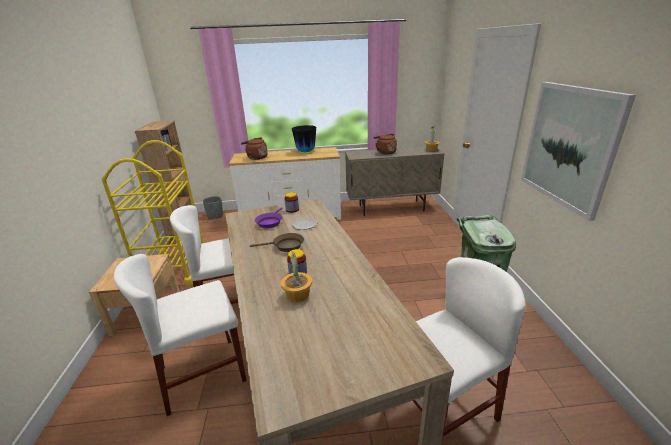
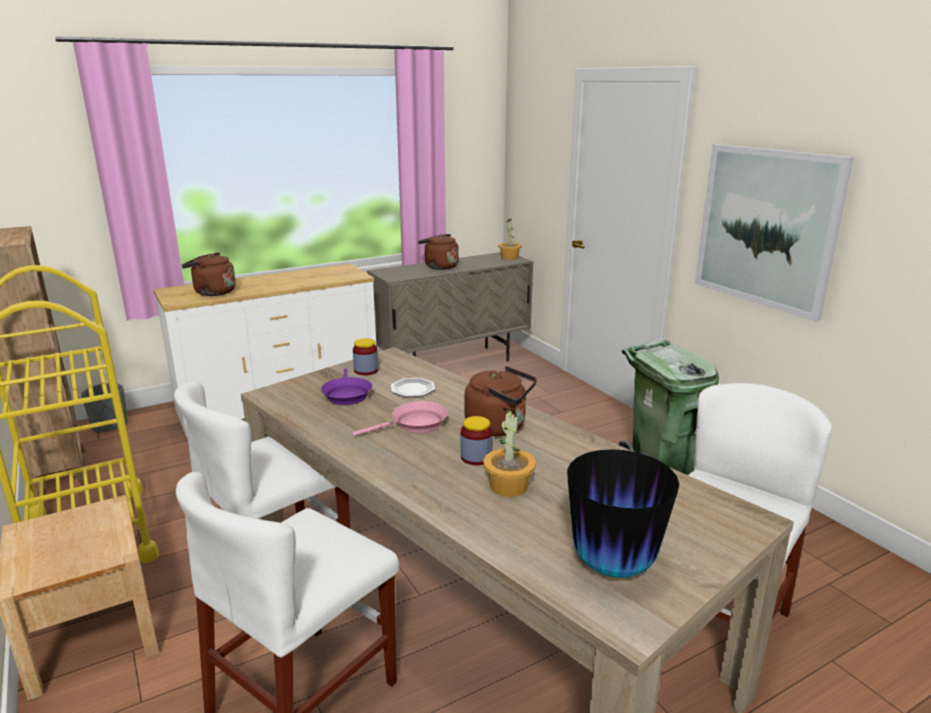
camera: 25 degrees left, 5 degrees down
brown frying pan [250,233,304,252] -> pink frying pan [352,401,448,436]
vase [292,125,316,152] -> vase moved to [567,449,679,578]
none -> brown kettle [464,366,537,436]

